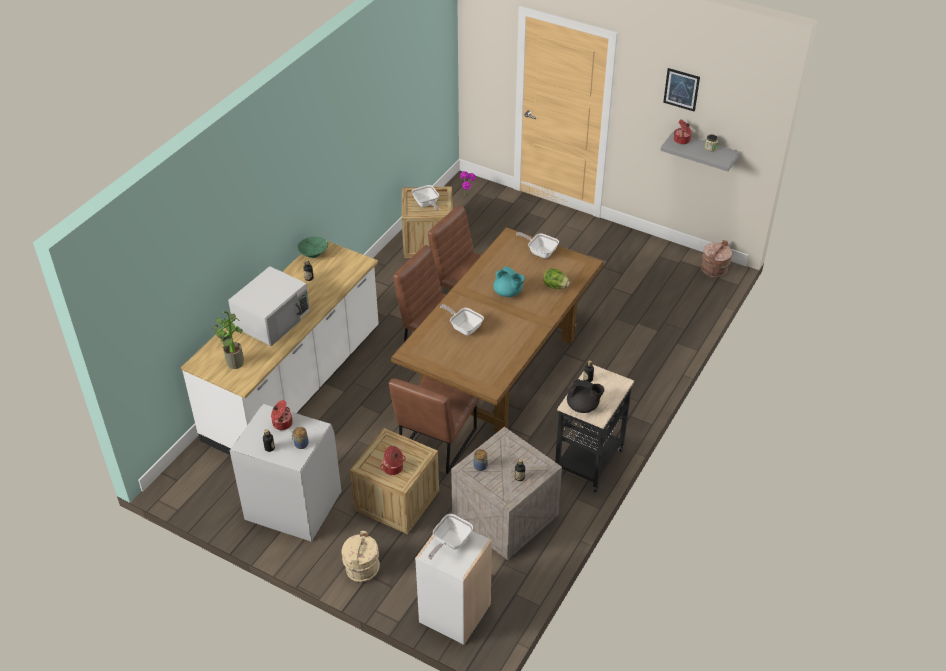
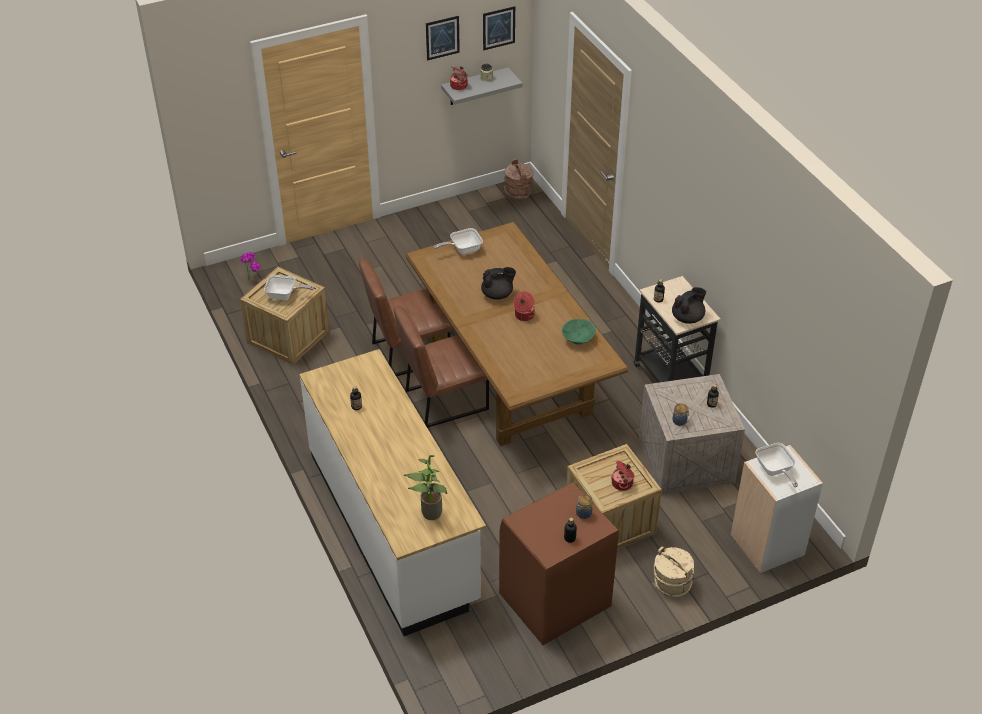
camera: 55 degrees left, 0 degrees up
white microwave [228,266,310,346] -> none
white washing machine [230,404,342,542] -> brown washing machine [499,482,619,645]
cooking pot [271,400,293,430] -> cooking pot moved to [513,291,535,321]
green bowl [297,237,328,258] -> green bowl moved to [562,319,596,345]
brown chair [389,376,480,474] -> none
frying pan [440,304,484,335] -> none
turquoise teapot [493,267,525,297] -> black teapot [481,267,516,300]
lettuce [543,268,570,289] -> none
none -> picture [483,6,515,50]

